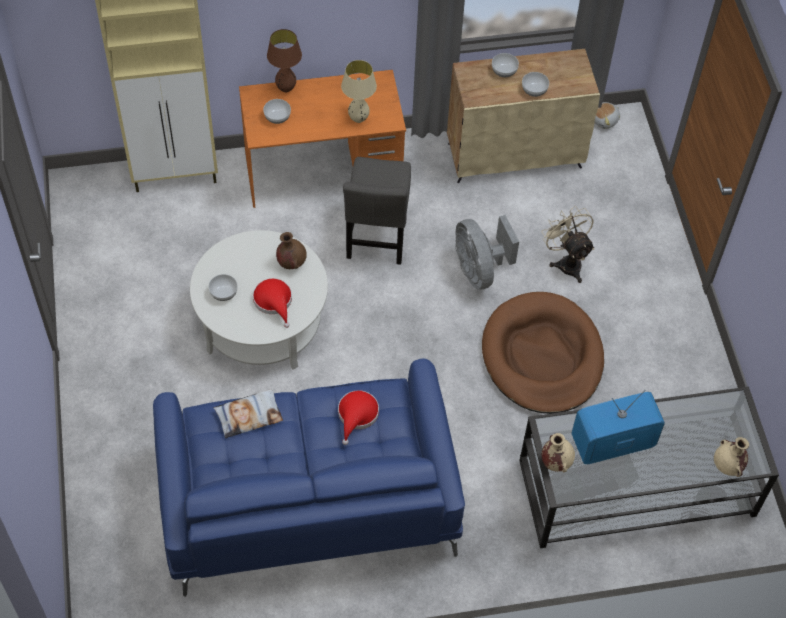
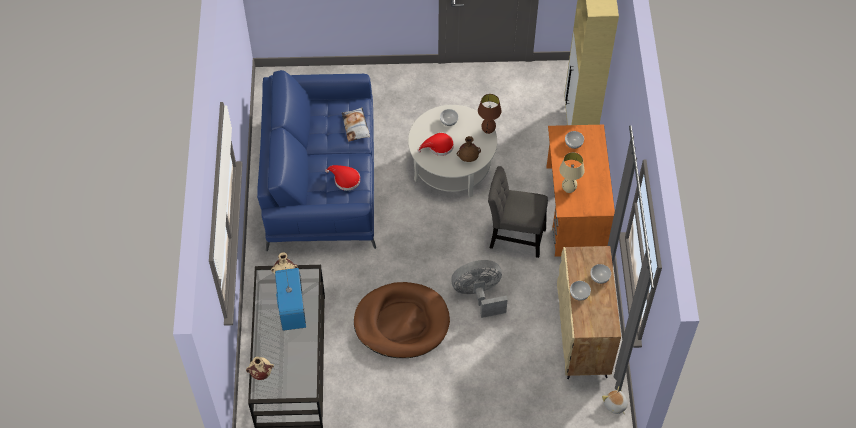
camera: 100 degrees right, 0 degrees up
brown table lamp [267,29,302,92] -> brown table lamp moved to [478,94,502,134]
beige fan [542,206,594,283] -> none

